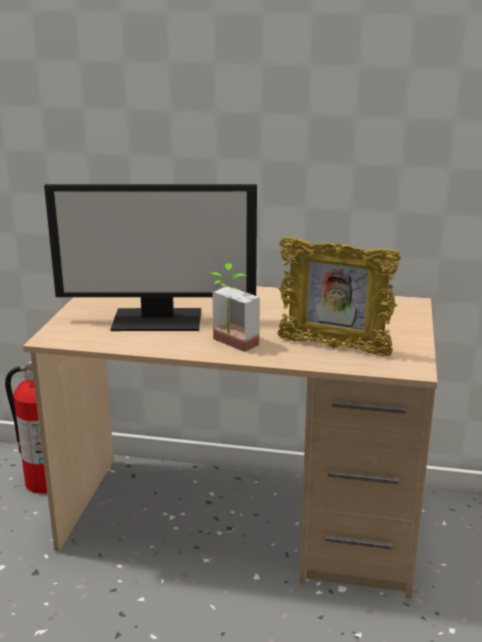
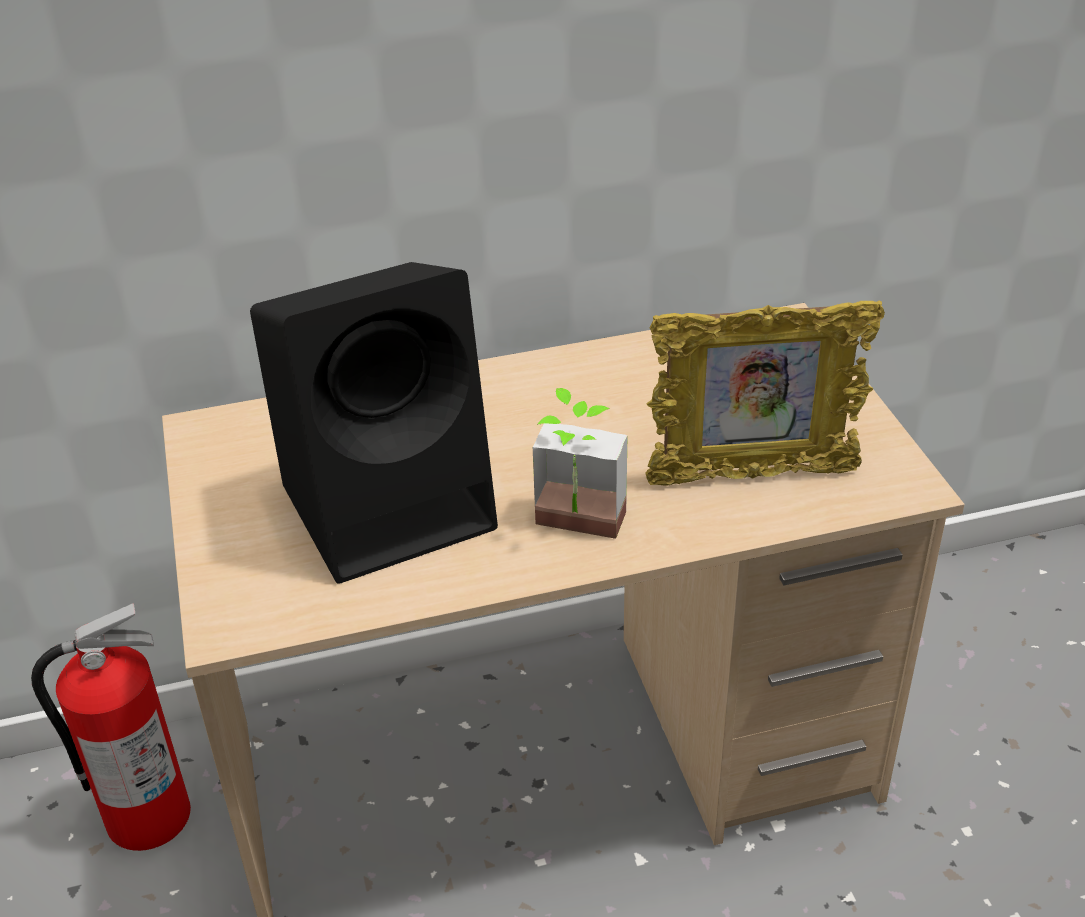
camera: 25 degrees left, 15 degrees up
monitor [44,184,257,331] -> black speaker [250,262,498,584]

